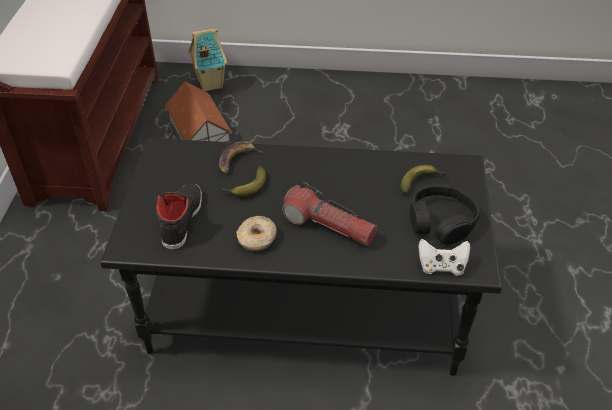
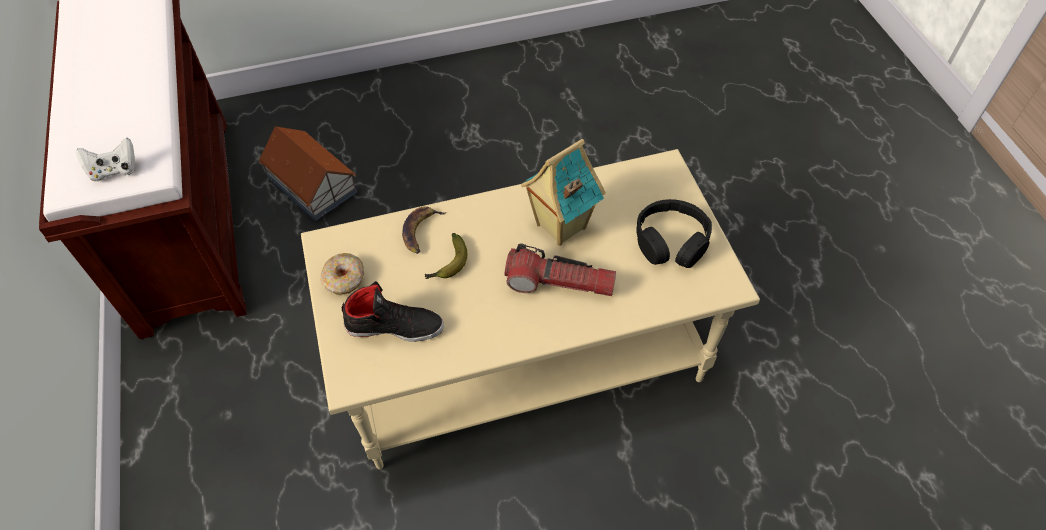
camera: 20 degrees left, 10 degrees up
black coffee table [101,138,502,376] -> beige coffee table [301,149,760,469]
black shoe [154,183,202,250] -> black shoe turned 105 degrees clockwise [342,281,444,342]
toy house [188,28,227,91] -> toy house moved to [521,139,606,246]
donut [236,216,277,251] -> donut moved to [320,253,364,295]
banana [401,165,446,194] -> none
white game controller [418,239,470,275] -> white game controller moved to [76,138,135,182]

